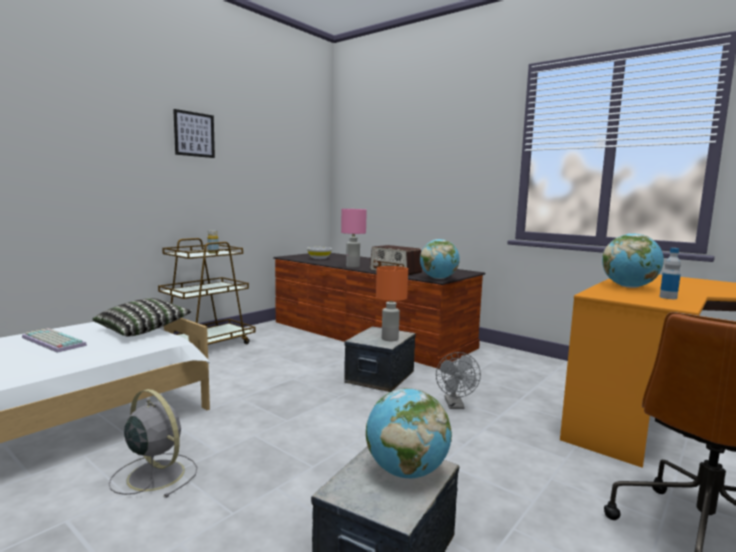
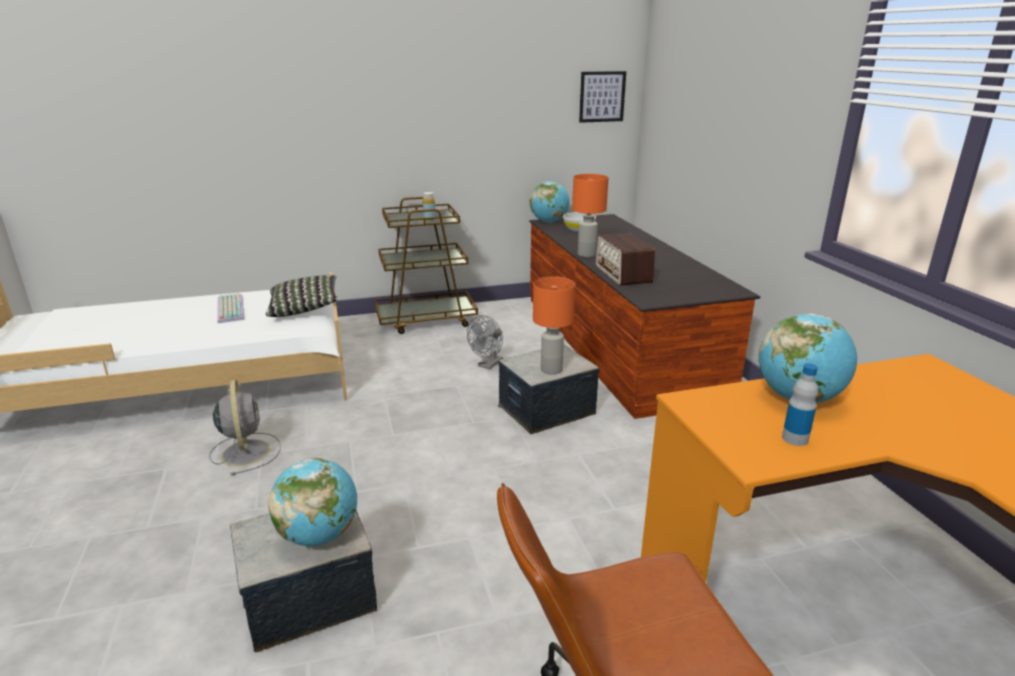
camera: 35 degrees right, 15 degrees up
picture [173,109,215,158] -> picture moved to [579,71,626,123]
pink table lamp [341,209,367,268] -> orange table lamp [572,174,609,257]
globe [420,239,460,279] -> globe moved to [530,181,569,222]
grey fan [436,352,481,409] -> grey fan moved to [467,315,503,369]

